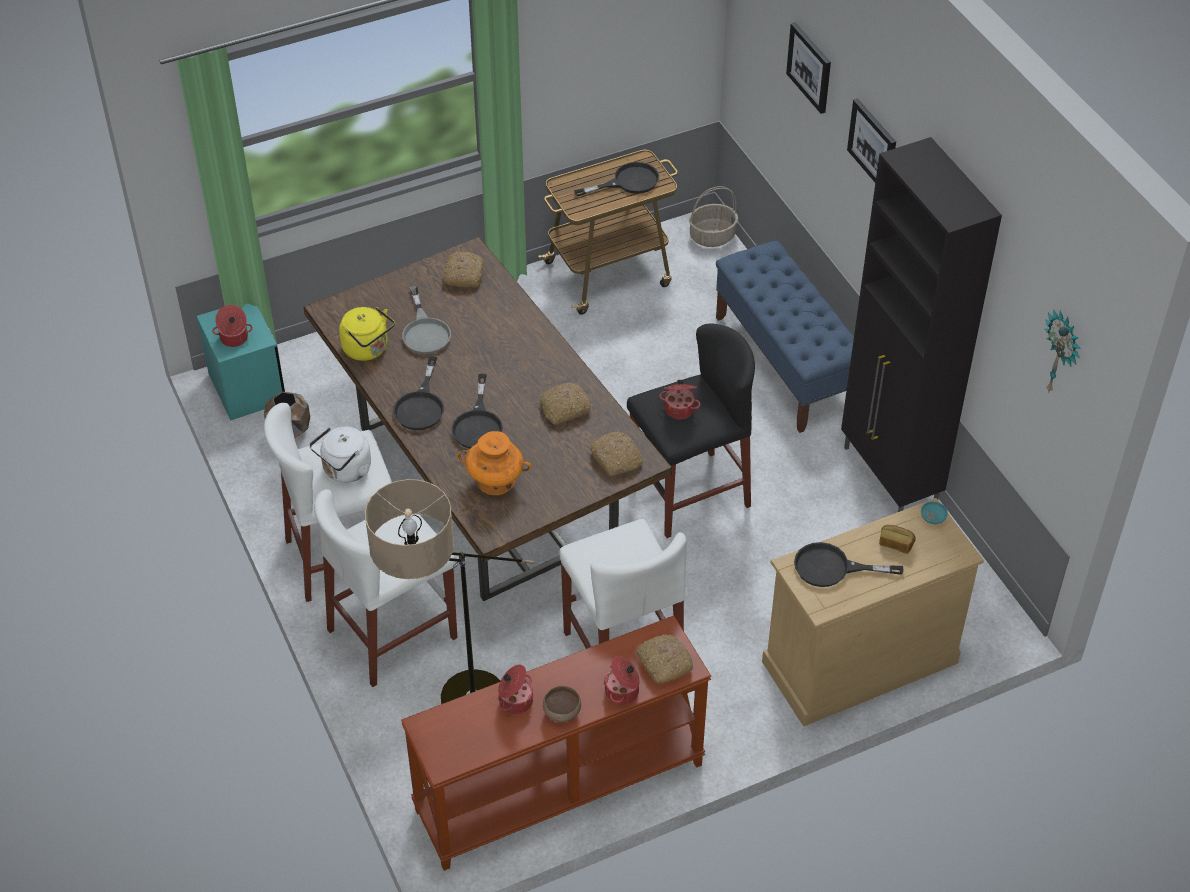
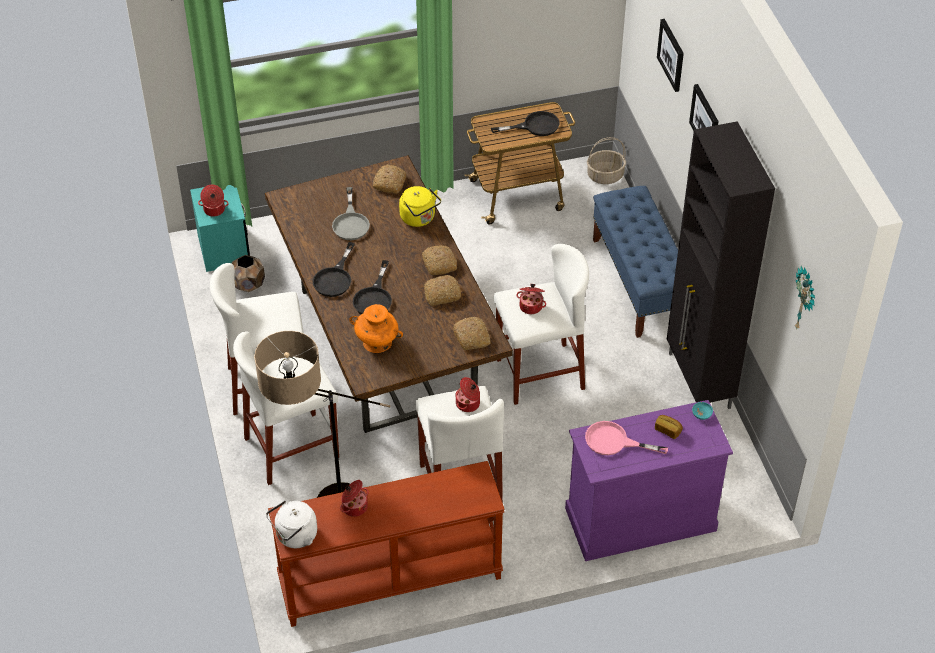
camera: 10 degrees right, 0 degrees up
white kettle [309,427,371,483] -> white kettle moved to [266,500,317,548]
yellow kettle [339,307,395,361] -> yellow kettle moved to [399,186,441,227]
brown bowl [543,686,581,722] -> none
cooking pot [604,656,640,704] -> cooking pot moved to [455,377,480,412]
black stool [627,323,755,538] -> white stool [494,244,589,405]
bread [636,635,693,684] -> bread moved to [422,245,457,275]
beige dresser [762,498,984,727] -> purple dresser [565,400,733,561]
black frying pan [794,542,904,587] -> pink frying pan [585,421,668,455]

